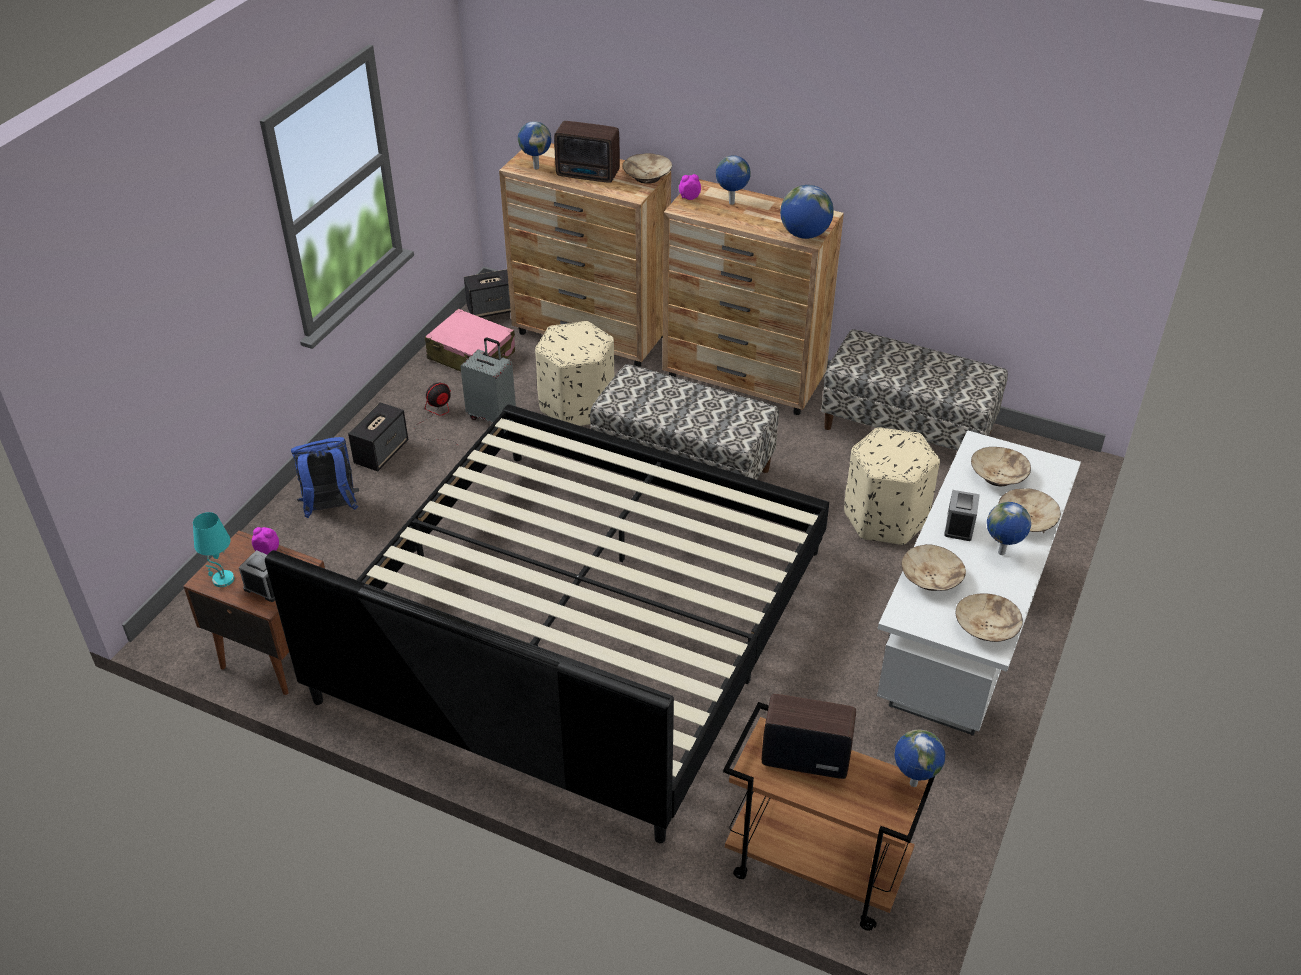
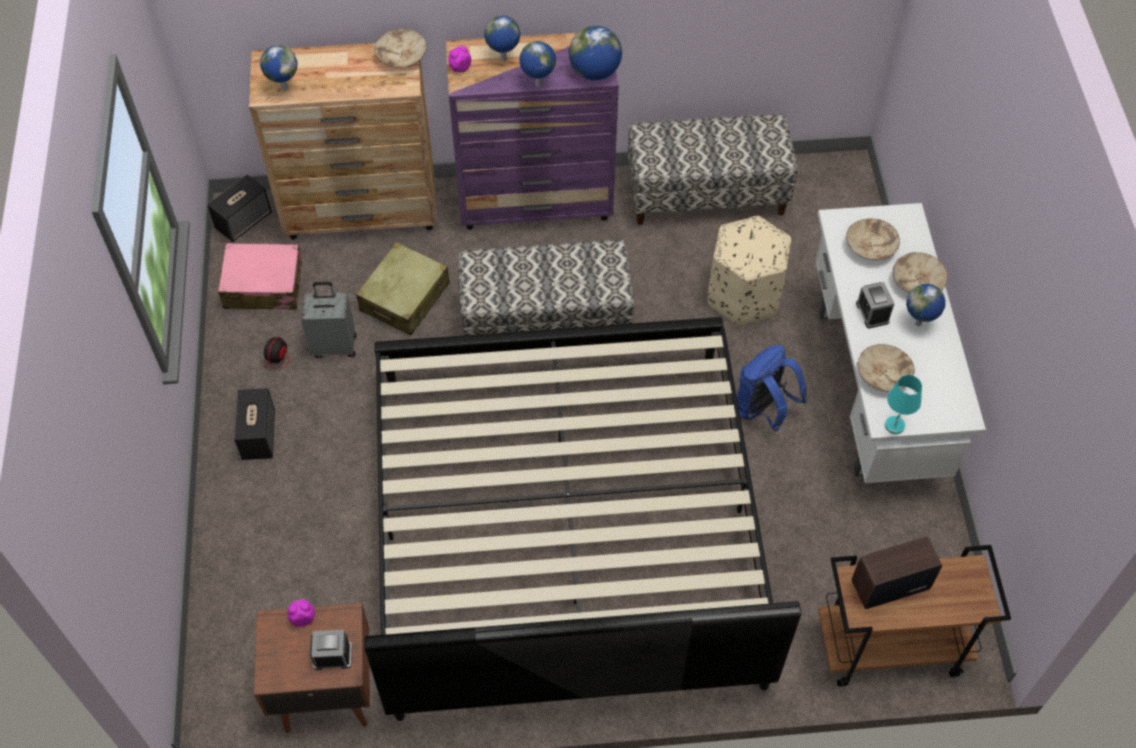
camera: 30 degrees left, 15 degrees up
turquoise table lamp [193,512,234,587] -> turquoise table lamp moved to [885,375,922,434]
blue backpack [291,437,359,518] -> blue backpack moved to [737,345,807,431]
beige ottoman [535,321,615,426] -> beige suitcase [356,242,450,335]
radio [554,121,620,183] -> none
brown dresser [662,179,844,415] -> purple dresser [446,33,619,230]
globe [894,729,945,787] -> globe moved to [519,41,556,87]
beige bowl [955,594,1023,642] -> none

